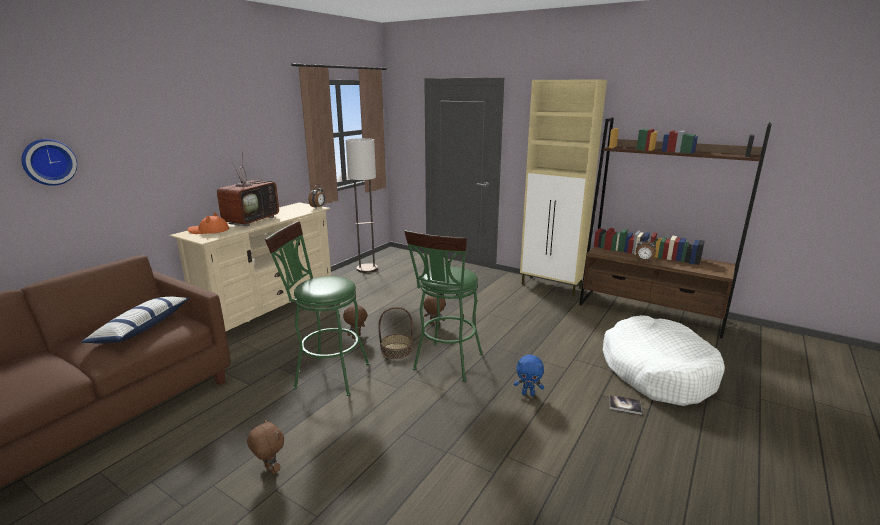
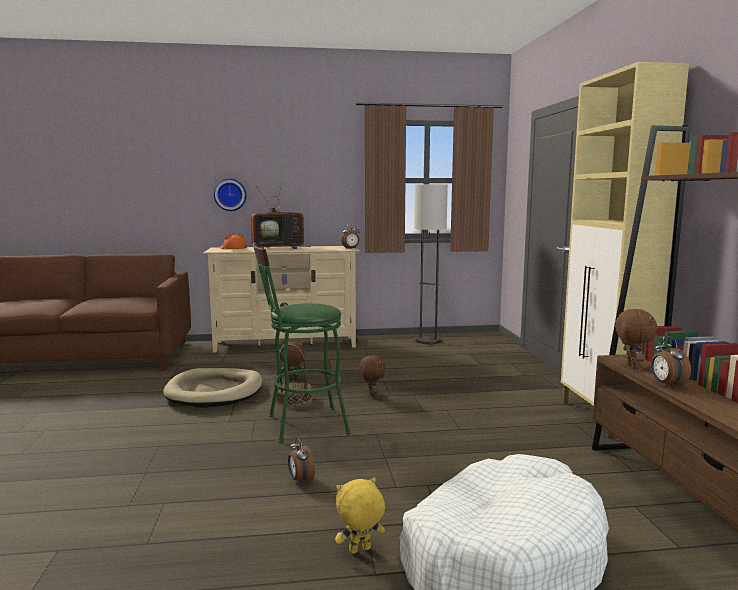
camera: 50 degrees right, 10 degrees down
wall clock [21,139,77,186] -> wall clock moved to [214,179,247,211]
pillow [81,297,189,344] -> none
brown plush toy [247,419,284,475] -> brown plush toy moved to [615,309,657,370]
green stool [265,221,369,396] -> beige dog bed [163,368,263,408]
blue plush toy [514,355,544,396] -> alarm clock [288,437,315,485]
book [610,395,642,415] -> yellow plush toy [335,477,385,554]

